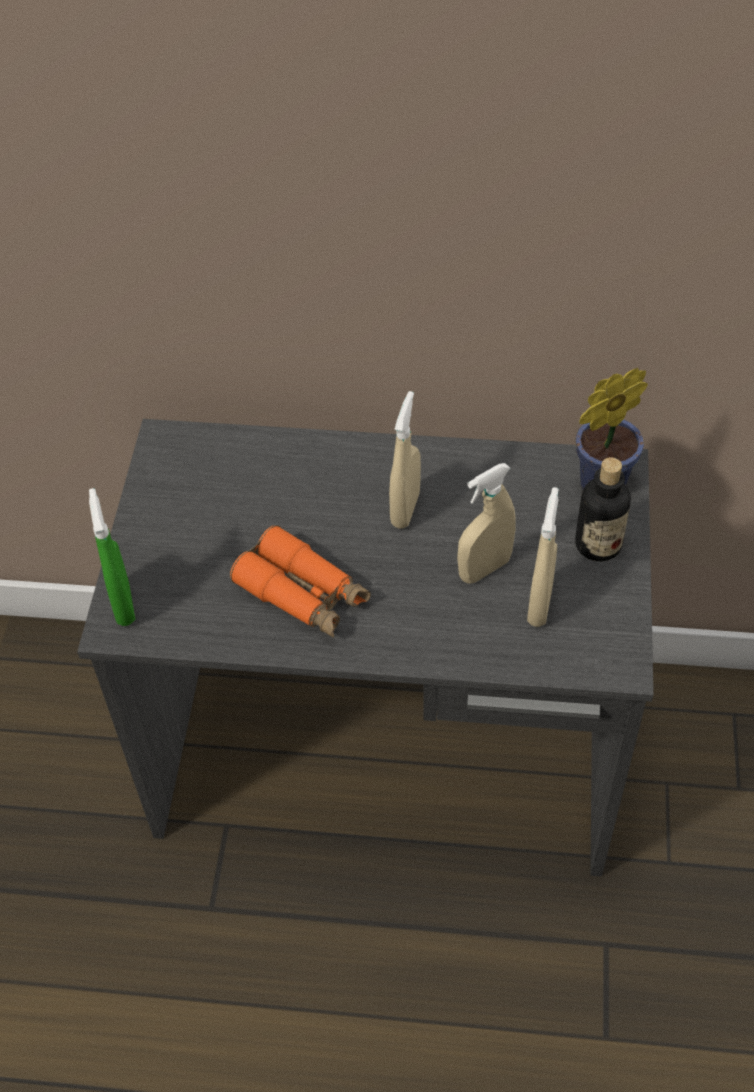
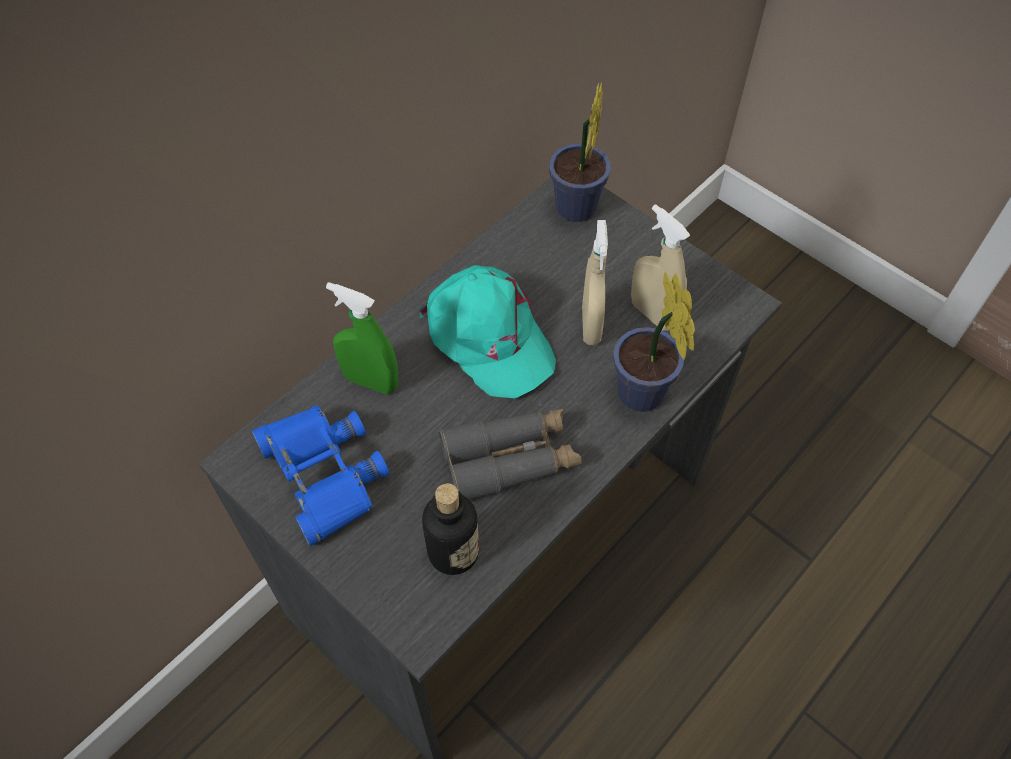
camera: 55 degrees left, 5 degrees up
green spray bottle [89,488,135,626] -> green spray bottle moved to [326,282,398,394]
orange binoculars [230,525,371,638] -> grey binoculars [439,408,582,499]
beige spray bottle [389,391,421,529] -> turquoise cap [419,265,556,399]
bottle [575,457,631,561] -> bottle moved to [422,483,479,575]
none -> blue binoculars [252,405,389,546]
none -> potted plant [613,273,695,412]

